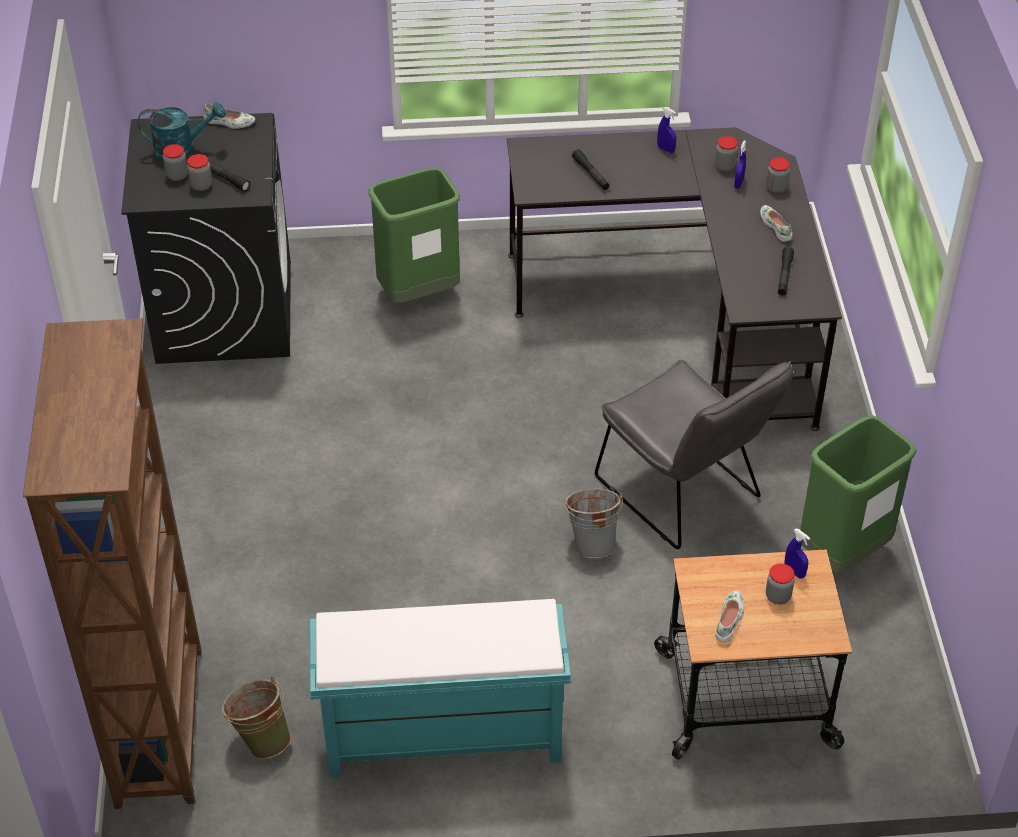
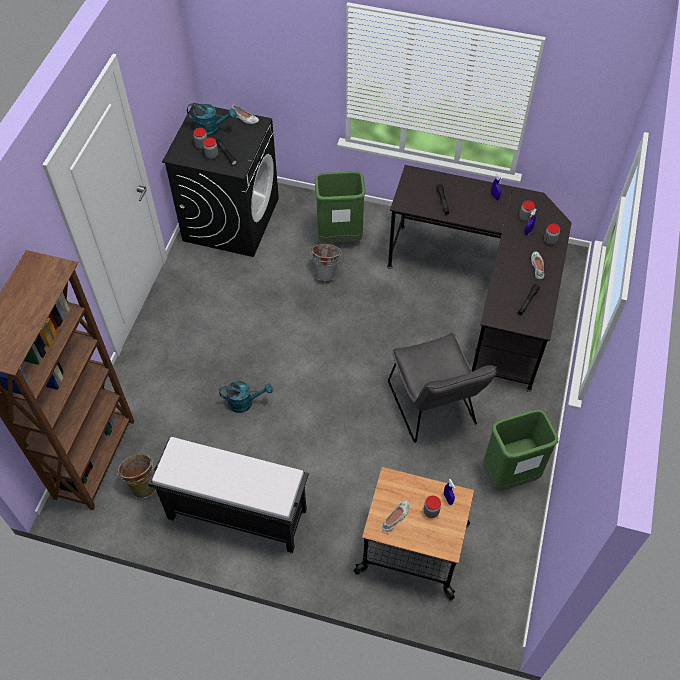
camera: 20 degrees right, 10 degrees up
turquoise bench [310,599,571,778] -> black bench [148,437,309,553]
grey bucket [564,488,623,558] -> grey bucket moved to [310,244,342,281]
none -> turquoise watering can [219,381,273,413]

